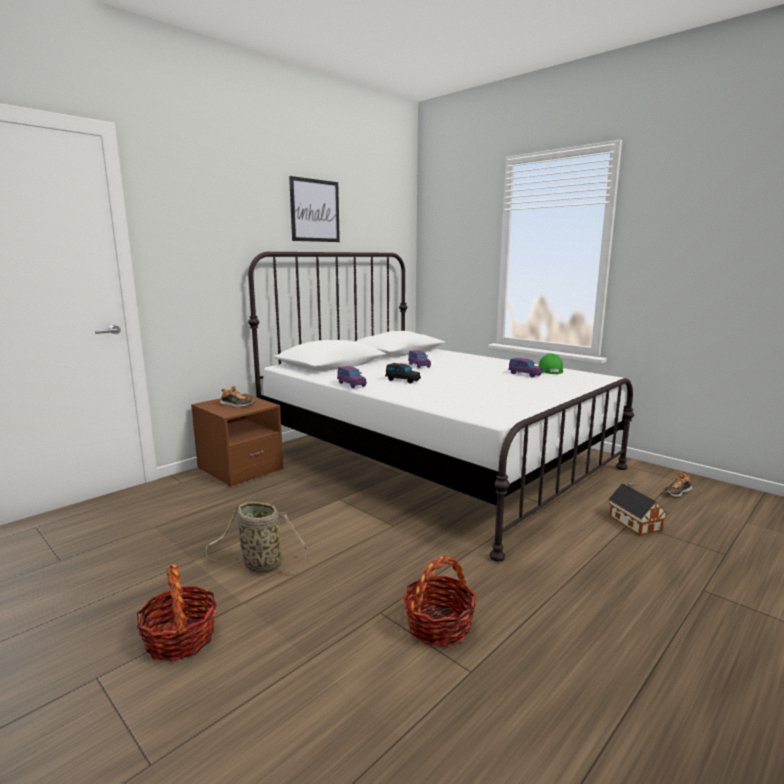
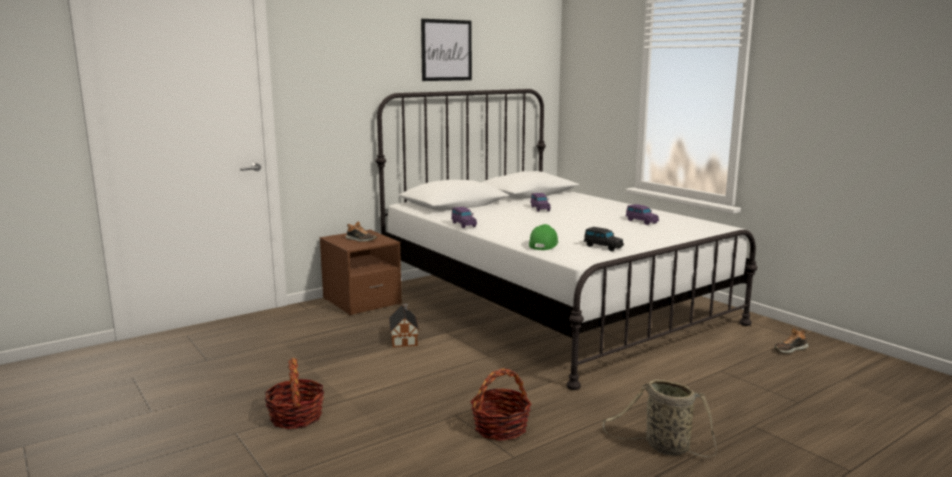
camera: 10 degrees right, 0 degrees up
basket [205,502,307,573] -> basket moved to [602,379,717,457]
black toy car [385,363,421,384] -> black toy car moved to [584,227,624,251]
green cap [539,353,563,374] -> green cap moved to [529,224,558,250]
toy house [608,482,667,536] -> toy house moved to [389,304,419,347]

